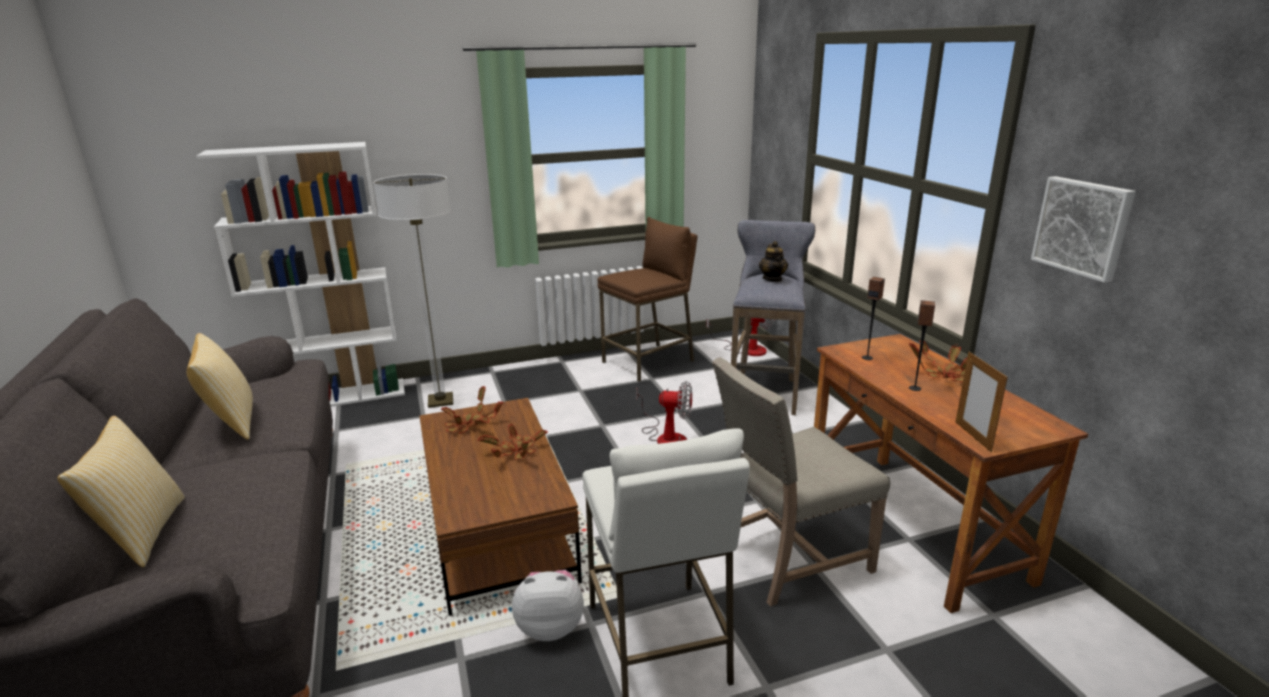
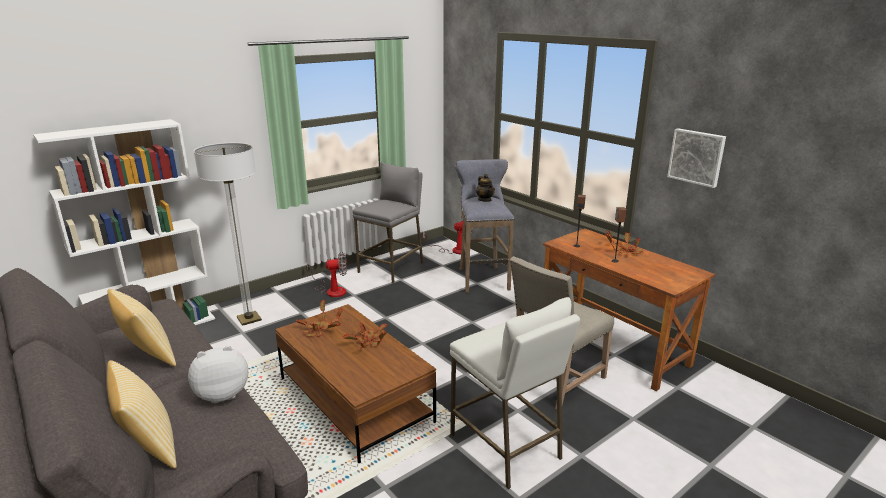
camera: 20 degrees left, 0 degrees up
plush toy [512,570,584,641] -> plush toy moved to [188,346,248,403]
brown stool [598,217,697,382] -> grey stool [352,162,423,283]
fan [636,381,692,444] -> fan moved to [307,252,347,297]
picture frame [956,352,1008,452] -> none

